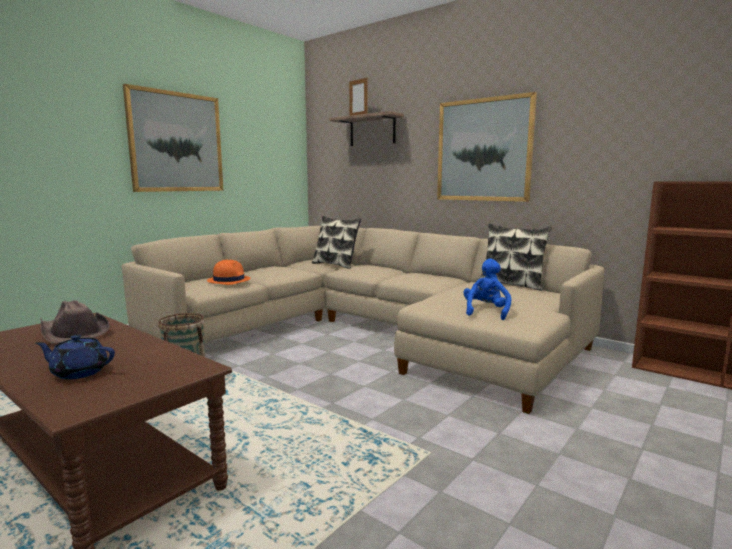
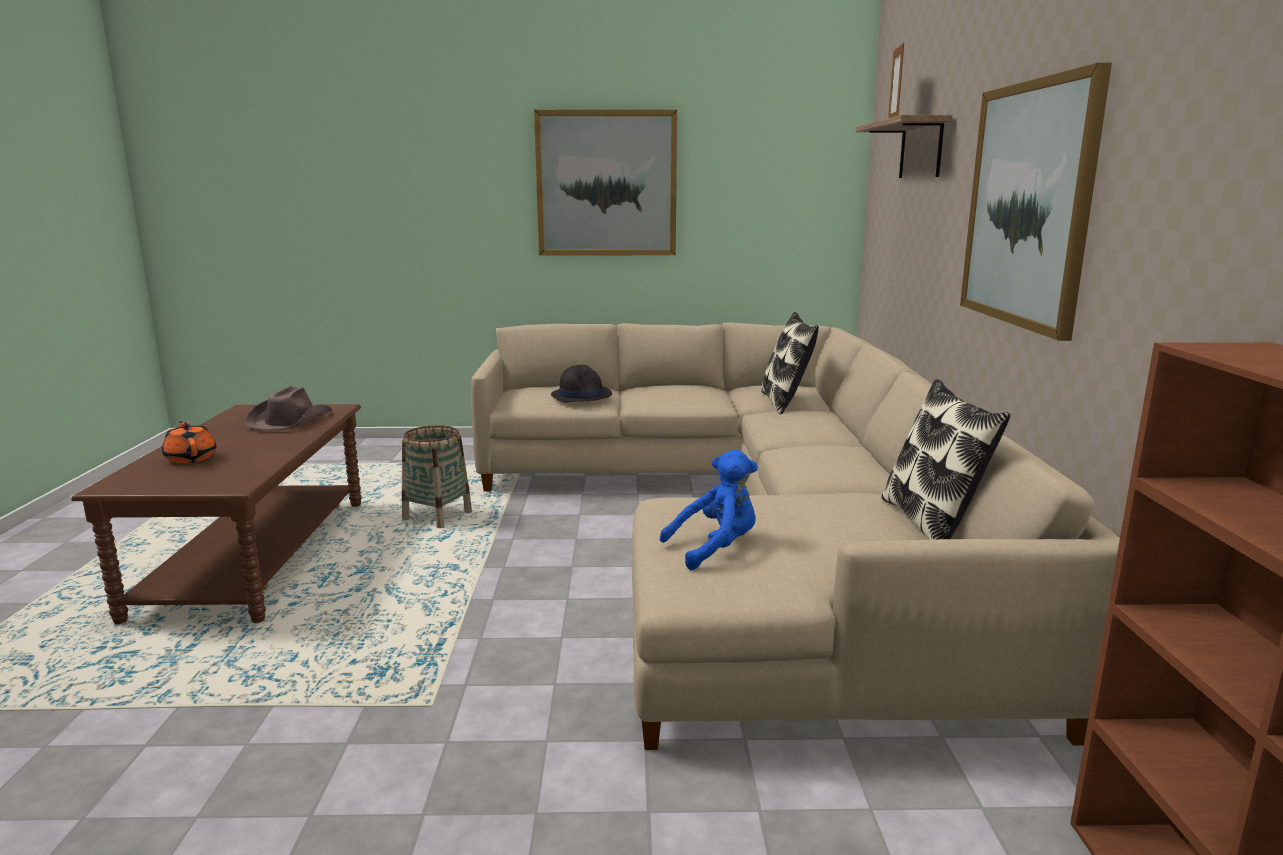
camera: 50 degrees right, 5 degrees up
blue teapot [36,335,115,379] -> orange teapot [162,421,216,464]
orange hat [207,260,251,285] -> black hat [551,365,612,402]

